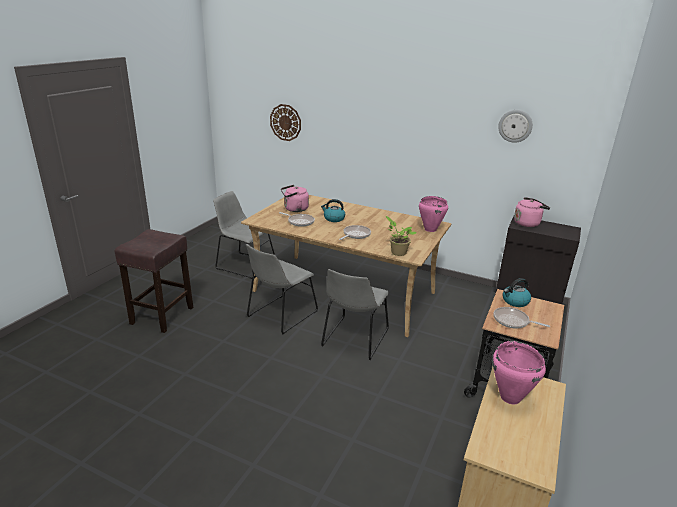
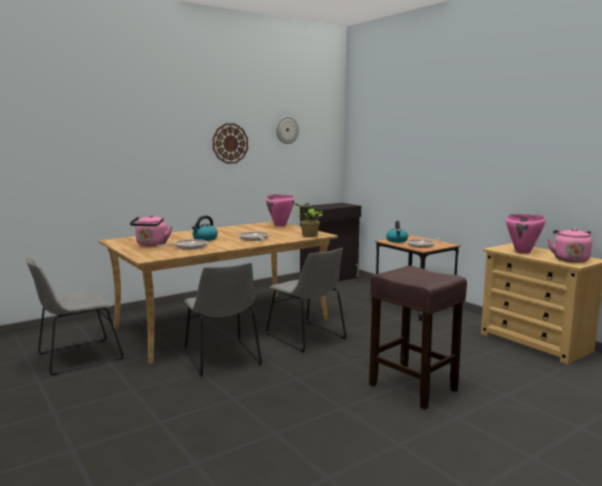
camera: 60 degrees left, 15 degrees down
brown stool [115,229,193,333] -> brown stool moved to [369,266,467,409]
wall clock [270,104,301,141] -> wall clock moved to [213,123,248,164]
pink kettle [514,197,550,227] -> pink kettle moved to [548,228,592,263]

